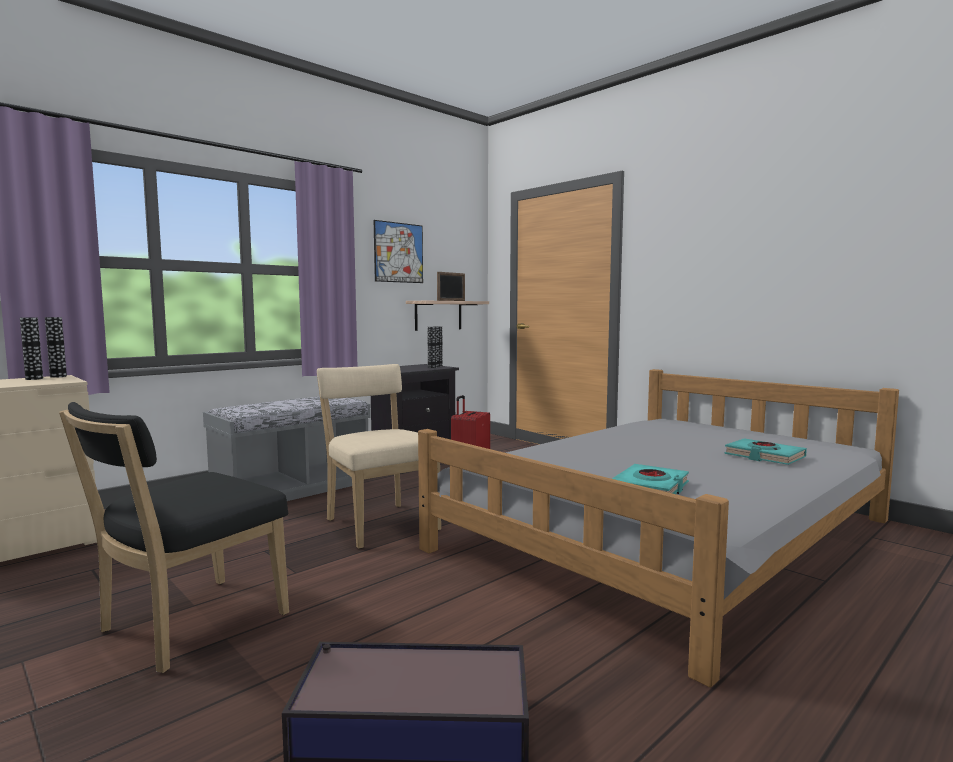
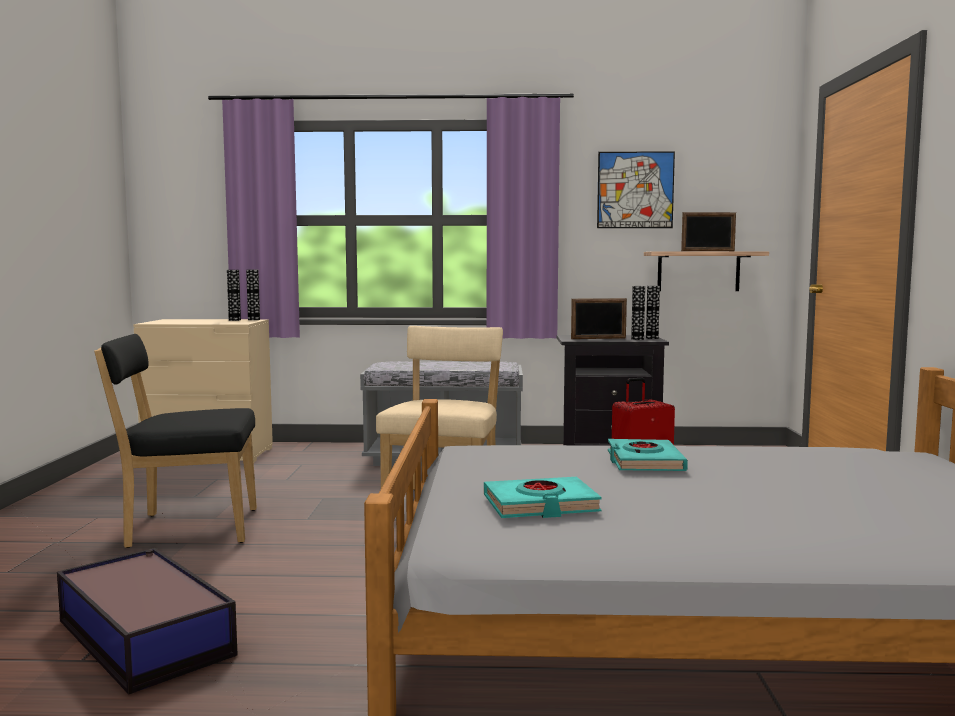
camera: 45 degrees right, 0 degrees up
turquoise book [725,438,807,465] -> turquoise book moved to [608,439,688,471]
none -> picture frame [571,298,627,339]

